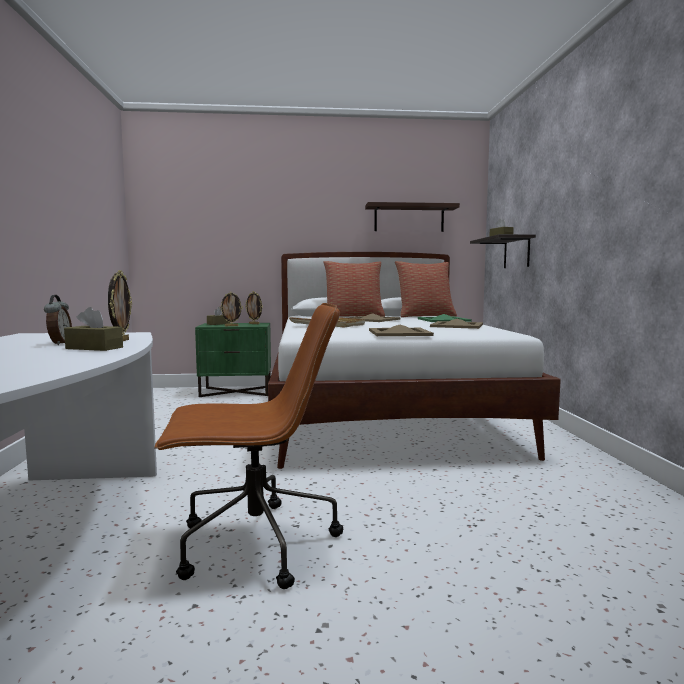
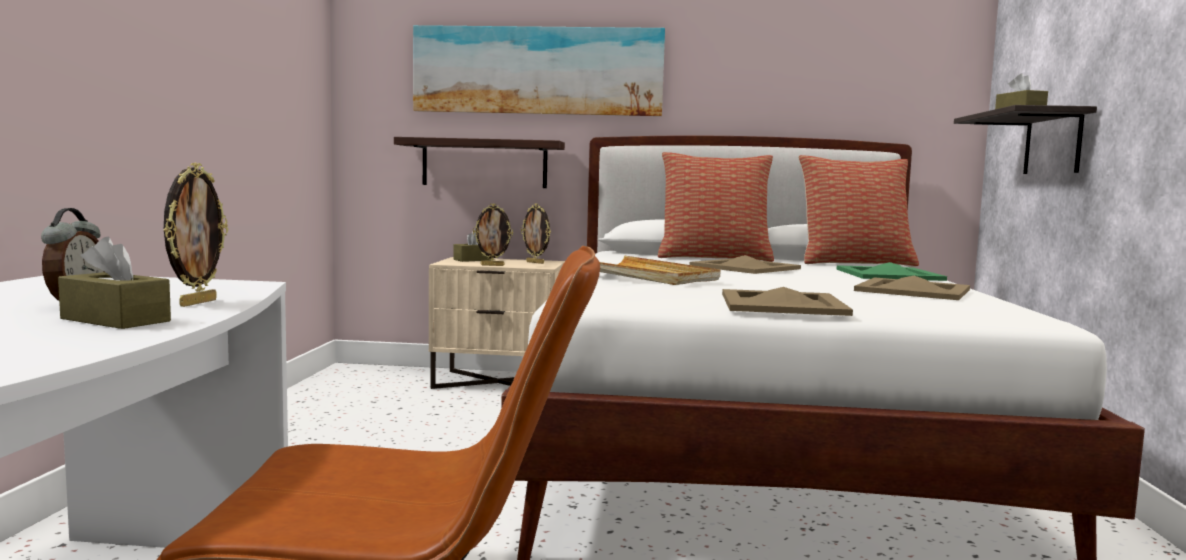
camera: 10 degrees right, 0 degrees up
green nightstand [195,323,271,397] -> beige nightstand [429,257,565,389]
shelf [365,202,460,232] -> shelf moved to [394,137,565,188]
none -> picture [413,25,665,116]

